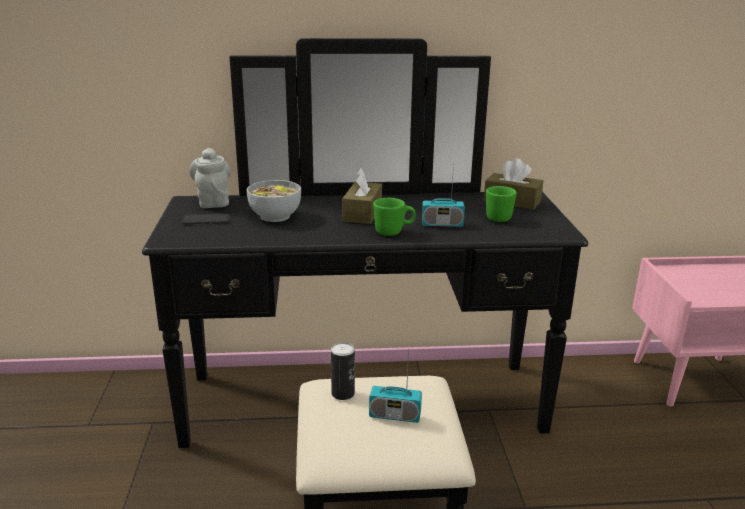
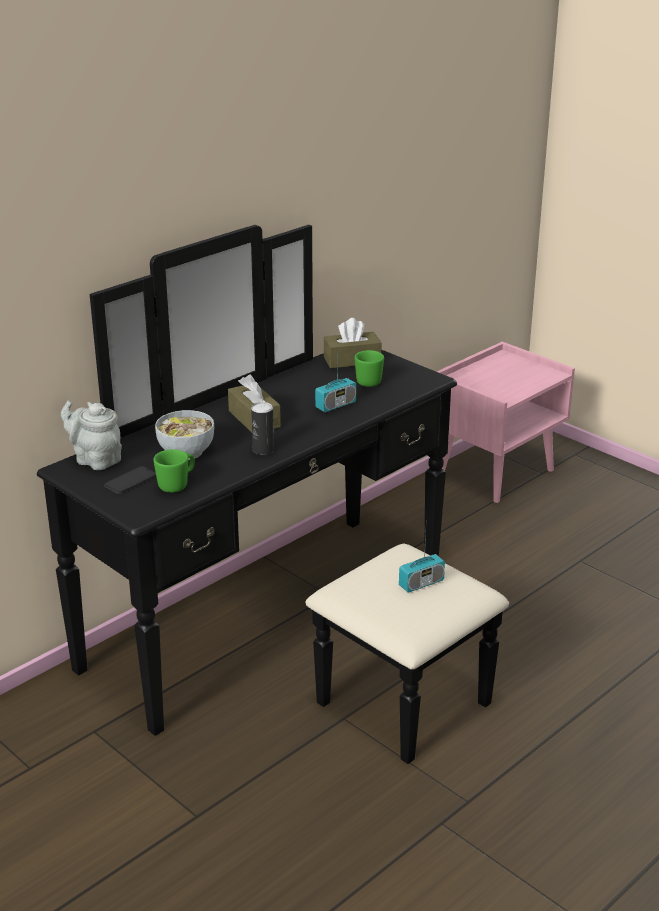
camera: 40 degrees left, 5 degrees up
can [331,342,355,400] -> can moved to [251,402,274,455]
green mug [373,198,416,236] -> green mug moved to [153,449,195,493]

